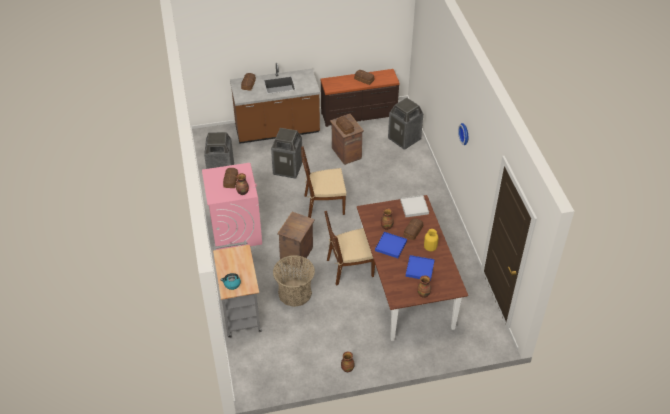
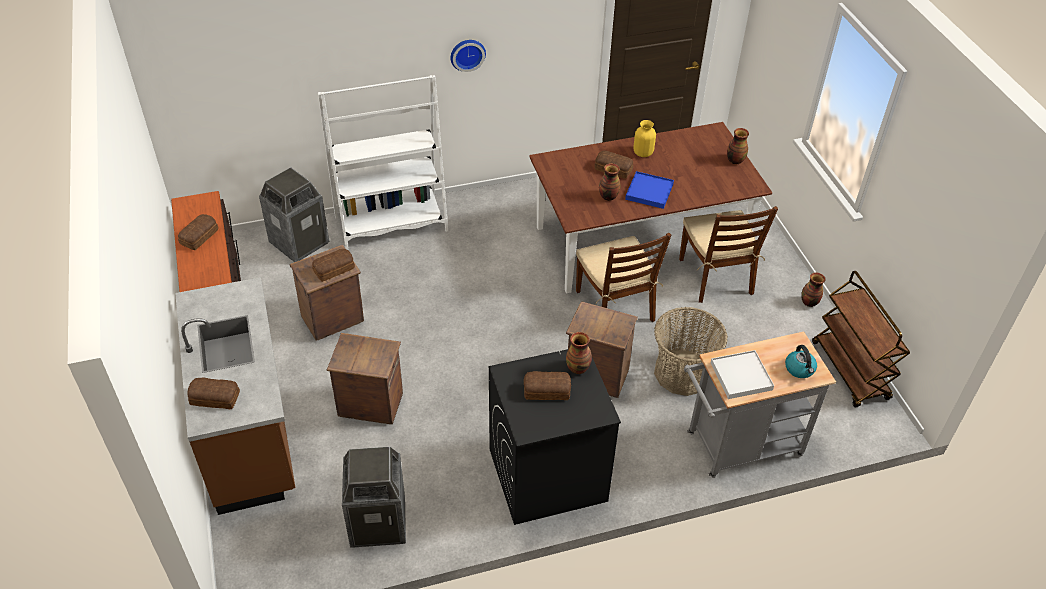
camera: 95 degrees left, 0 degrees up
pink washing machine [202,163,262,250] -> black washing machine [489,349,621,525]
trash can [271,128,303,179] -> crate [327,333,403,424]
brown chair [301,146,346,218] -> brown chair moved to [679,206,778,303]
white tray [400,195,429,217] -> white tray moved to [711,350,774,399]
blue tray [405,255,435,281] -> none
none -> white bookcase [318,75,448,250]
none -> brown cart [812,271,910,408]

